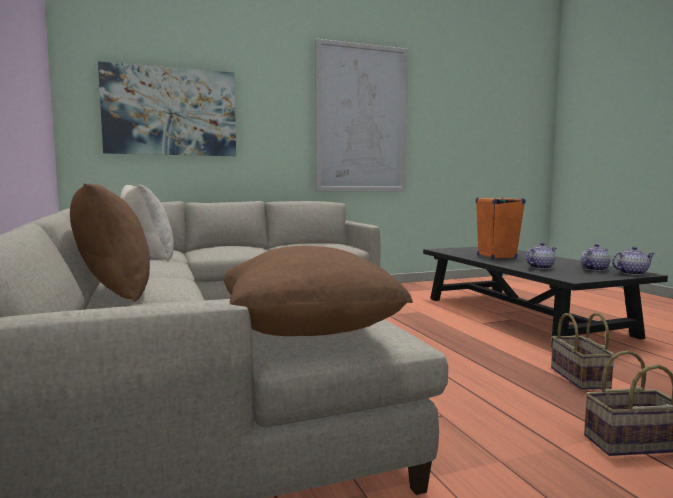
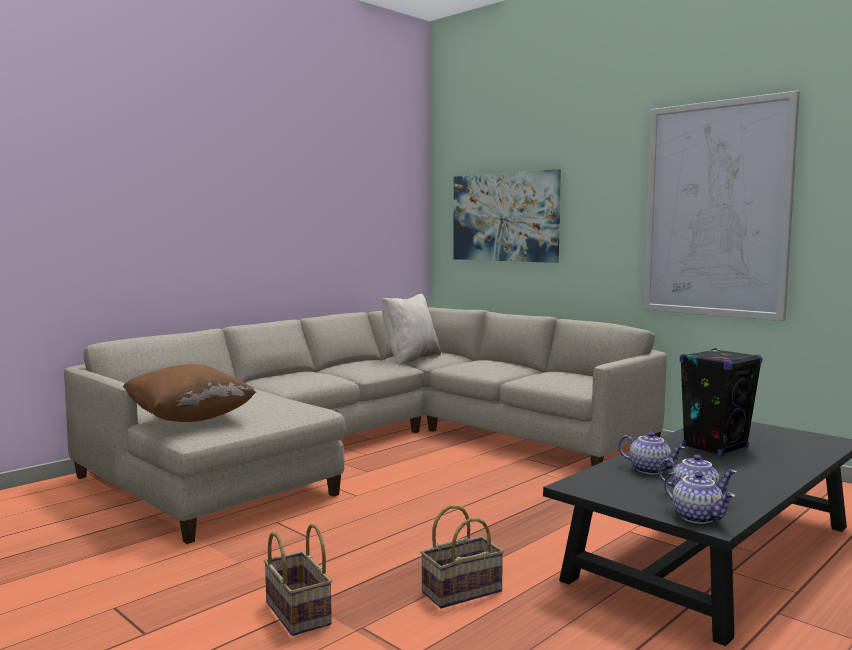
camera: 65 degrees right, 0 degrees up
brown pillow [70,183,150,302] -> none
orange speaker [476,198,526,259] -> black speaker [680,348,762,456]

